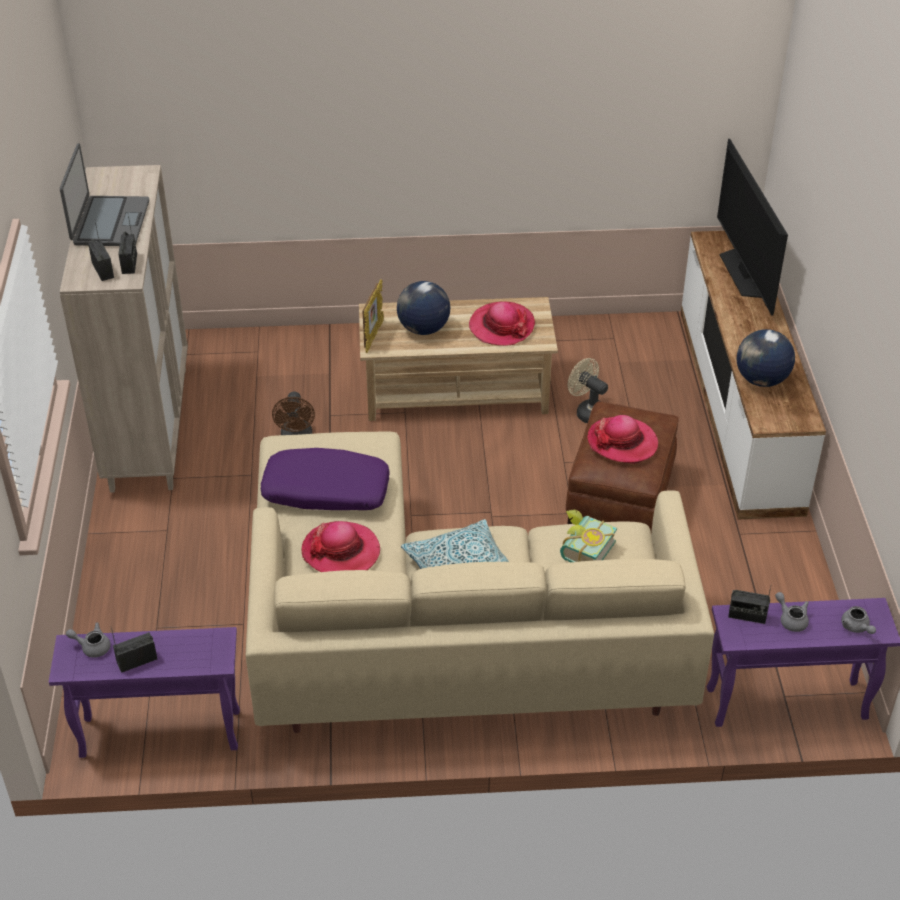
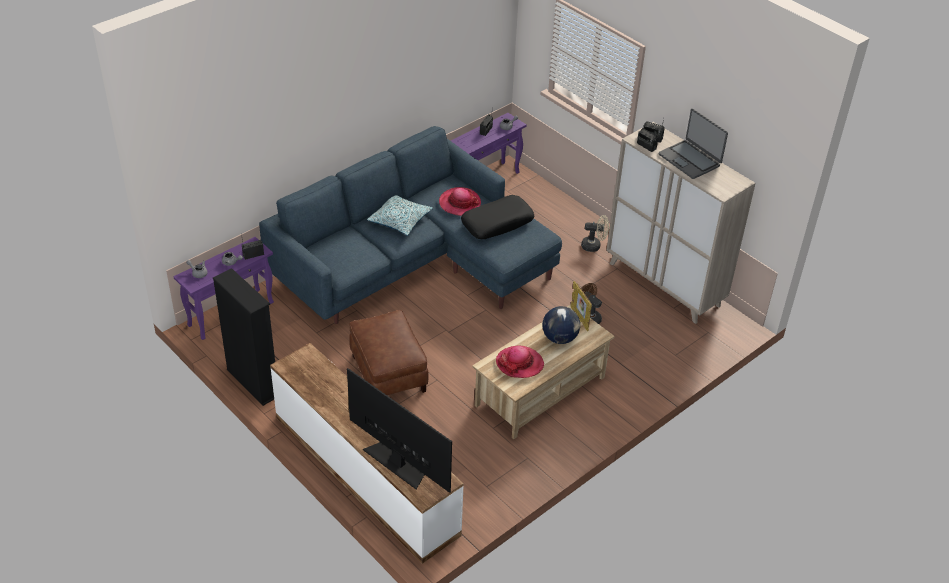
camera: 140 degrees right, 0 degrees up
beige sofa [246,431,714,733] -> blue sofa [259,126,562,324]
purple pillow [260,448,390,510] -> black pillow [461,195,534,239]
book [560,510,617,562] -> none
beige fan [568,358,608,423] -> beige fan moved to [581,215,609,252]
hat [587,415,658,464] -> none
globe [737,329,795,387] -> none
none -> black bookcase [213,268,275,406]

